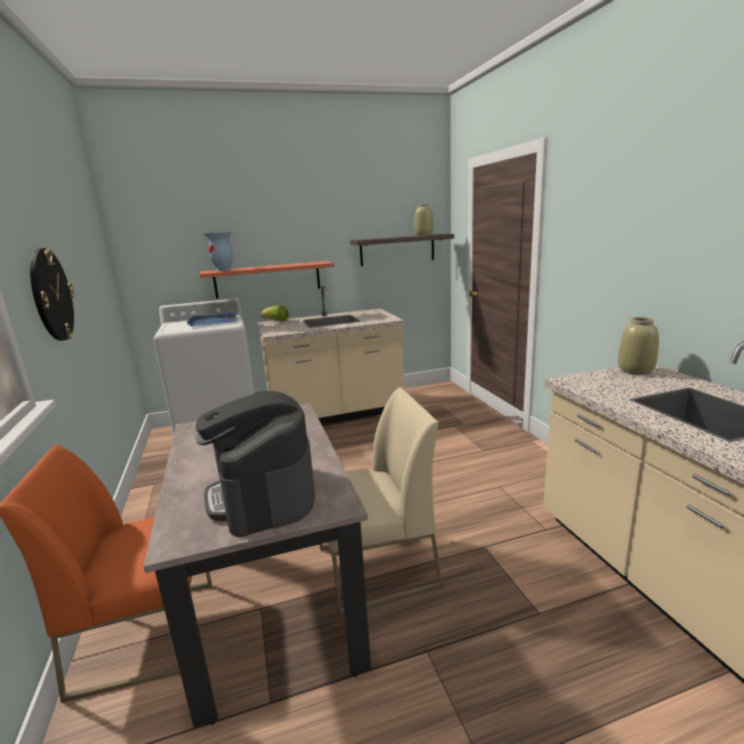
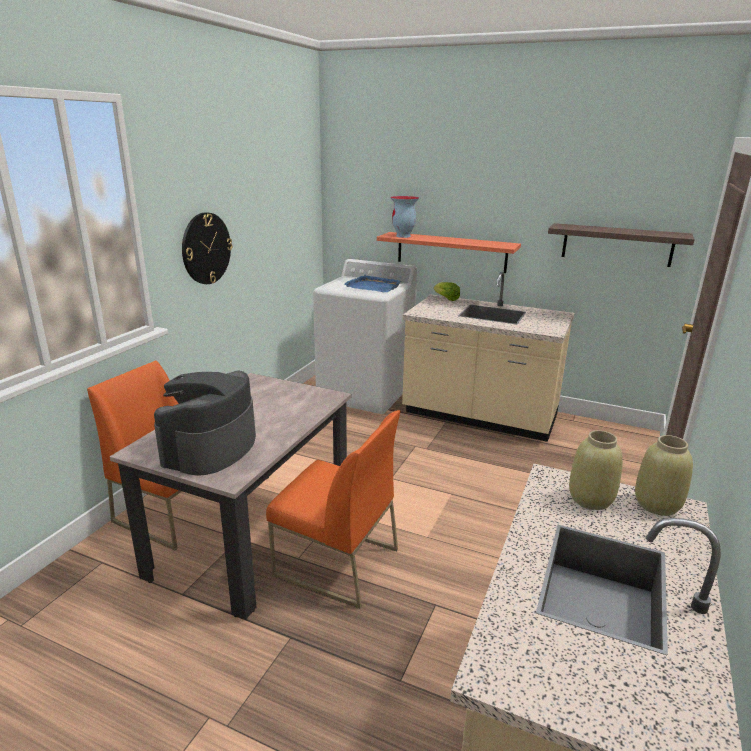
camera: 40 degrees right, 5 degrees up
beige chair [320,387,443,616] -> orange chair [266,410,400,608]
beige vase [414,204,433,236] -> beige vase moved to [569,430,623,510]

